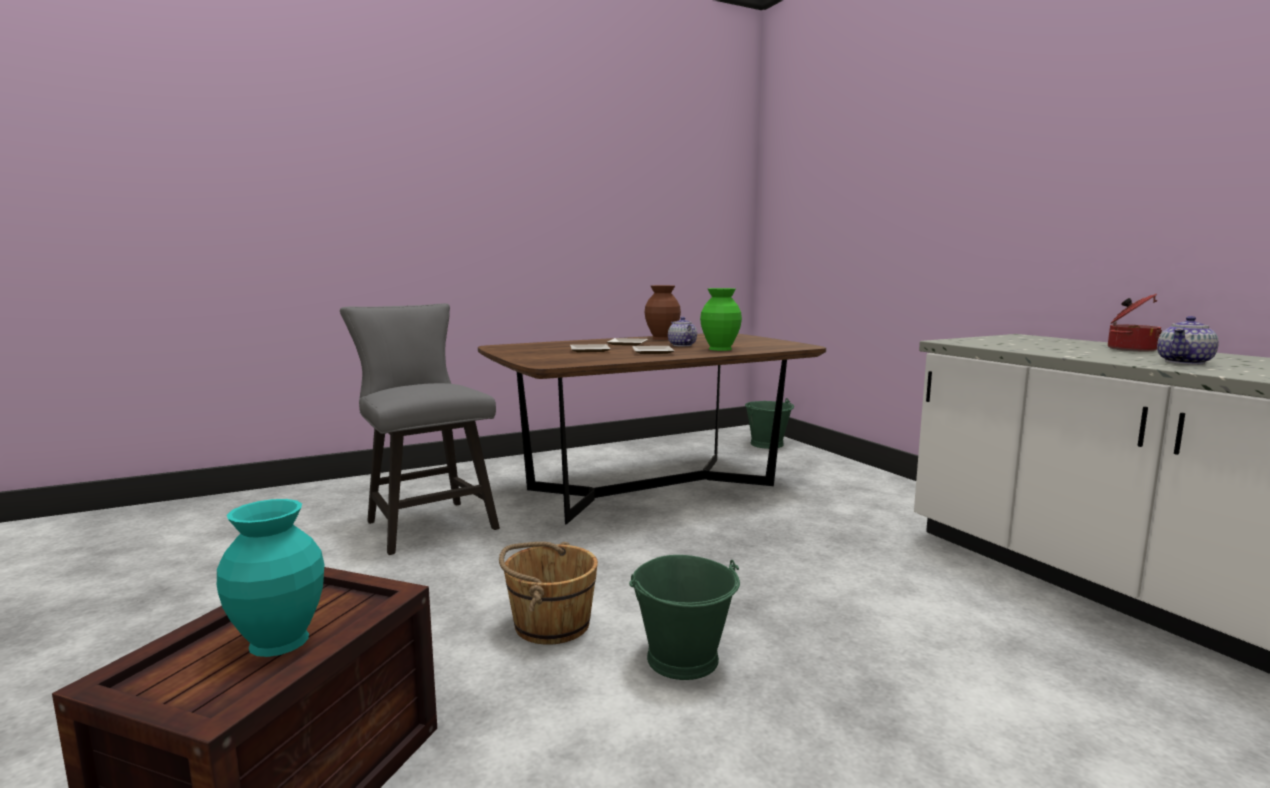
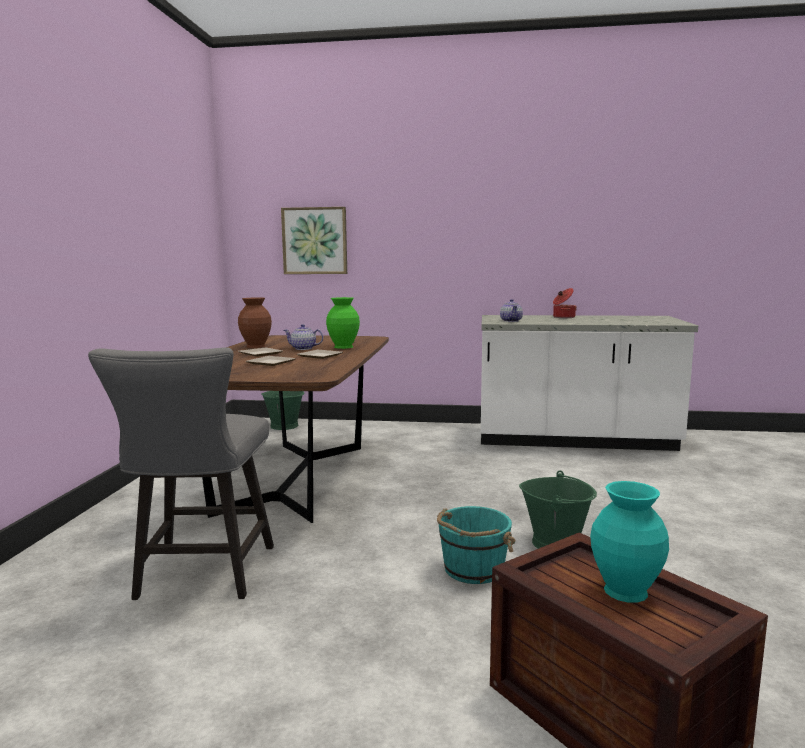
camera: 55 degrees left, 0 degrees up
grey chair [340,303,500,555] -> grey chair turned 90 degrees counterclockwise [88,347,274,600]
brown bucket [499,542,598,645] -> turquoise bucket [437,506,516,584]
teapot [1157,316,1219,365] -> teapot moved to [500,299,523,322]
none -> picture [281,207,347,274]

